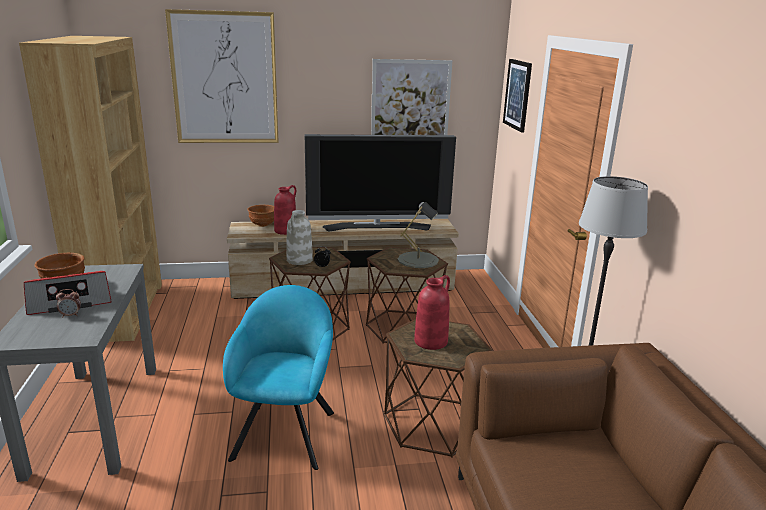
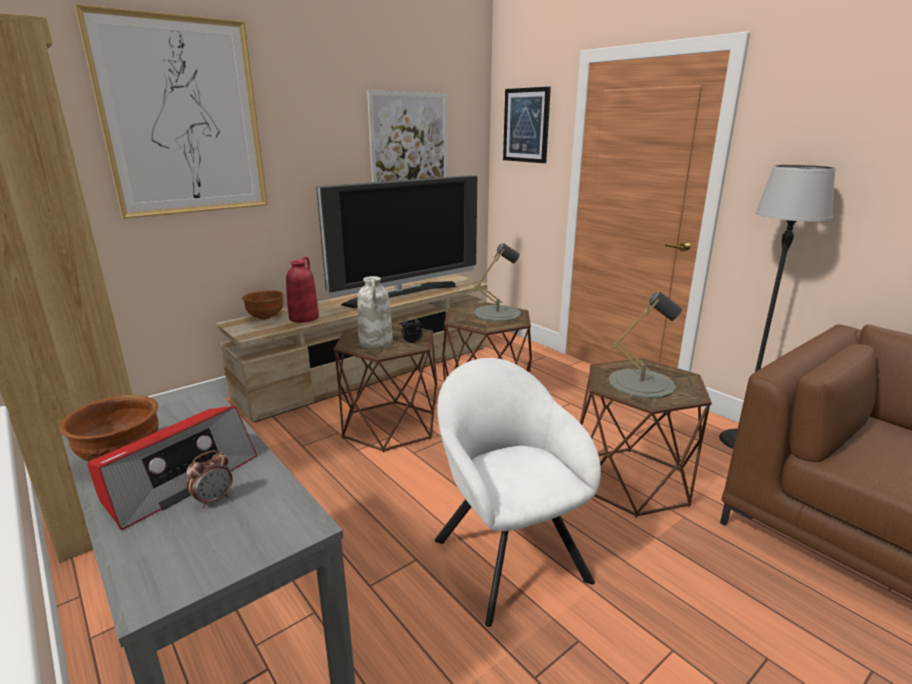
camera: 30 degrees left, 0 degrees up
turquoise armchair [223,285,334,470] -> white armchair [435,358,601,627]
red vase [414,275,450,350] -> grey table lamp [608,292,683,399]

